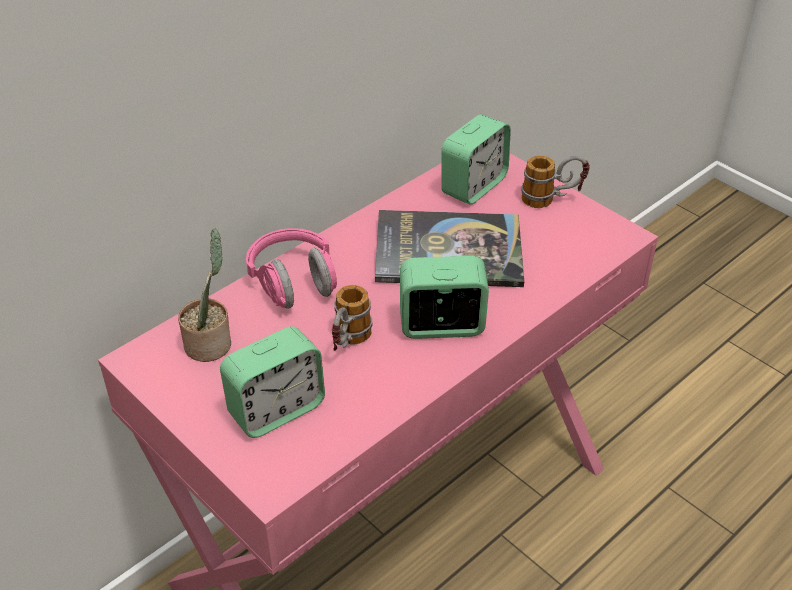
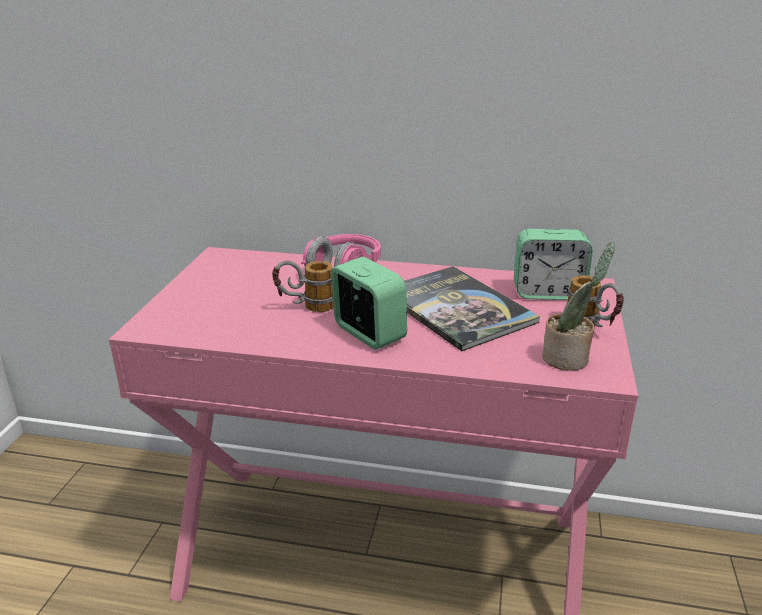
camera: 55 degrees right, 15 degrees down
potted plant [178,229,231,362] -> potted plant moved to [542,242,615,370]
alarm clock [220,326,325,438] -> none

